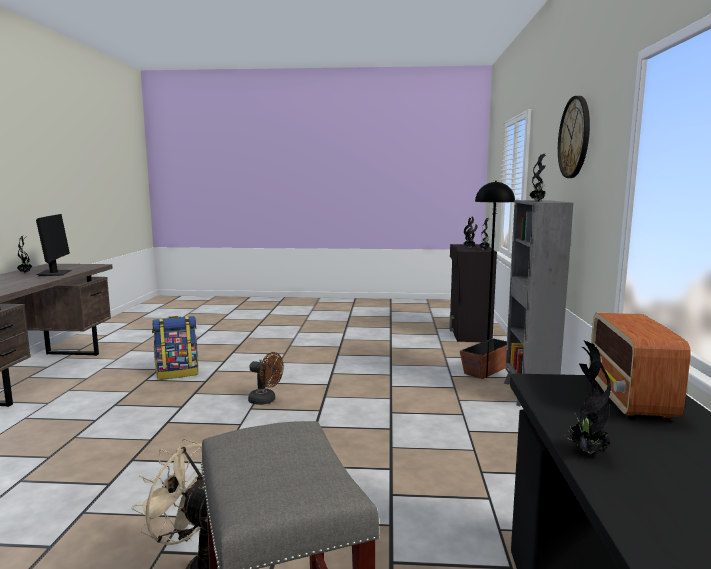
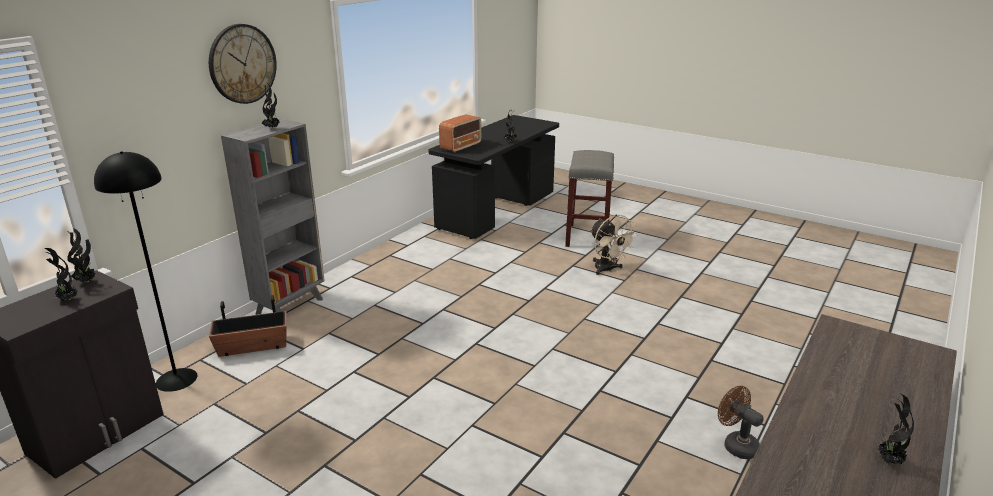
camera: 150 degrees left, 15 degrees up
monitor [36,214,71,276] -> none
backpack [152,316,198,380] -> none
brown fan [248,352,284,405] -> brown fan moved to [718,386,764,459]

